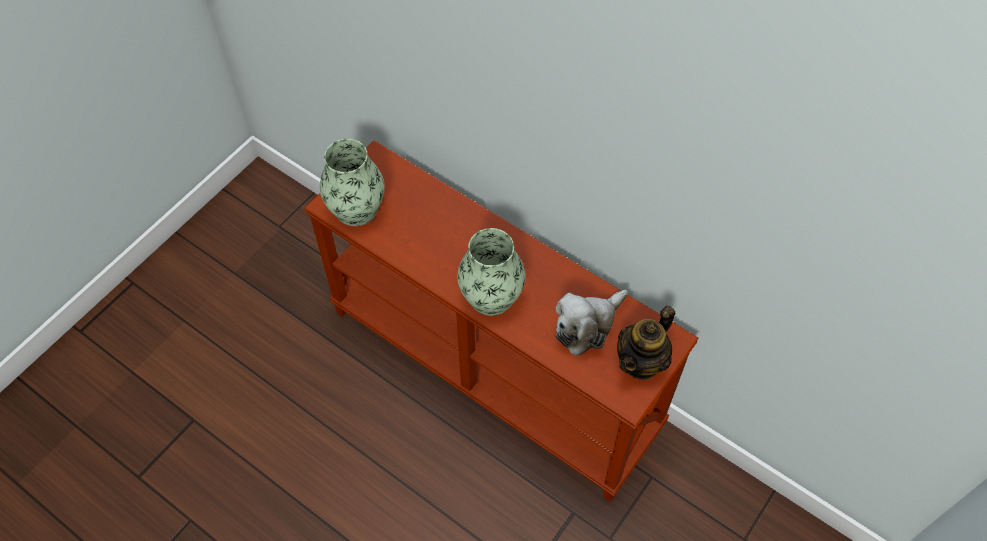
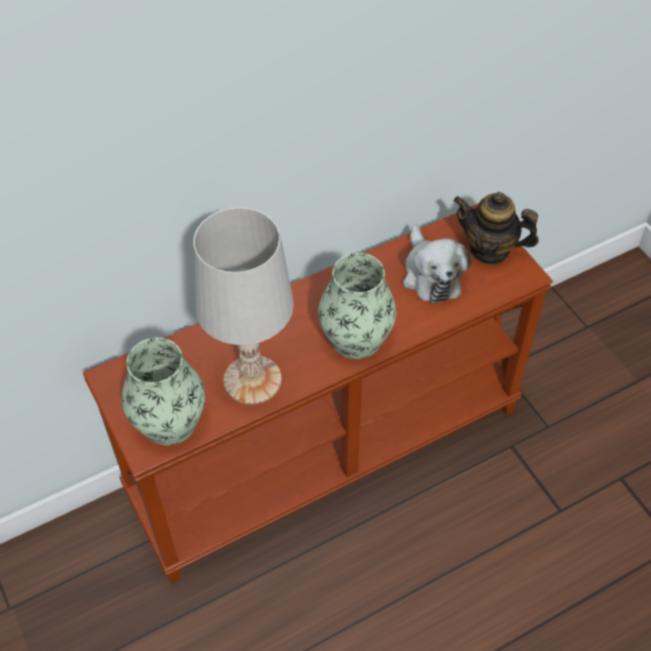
camera: 65 degrees left, 5 degrees down
teapot [617,306,675,380] -> teapot turned 135 degrees clockwise [454,192,539,265]
none -> white table lamp [193,207,294,405]

